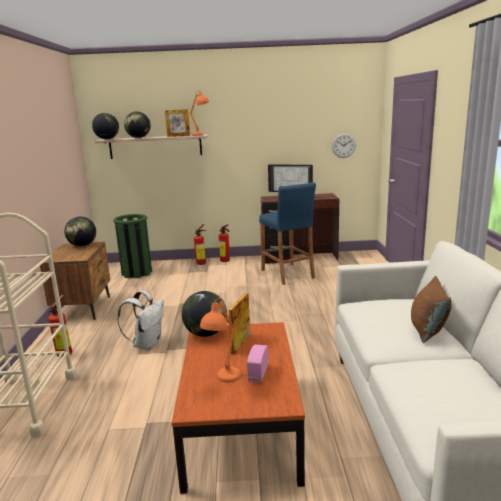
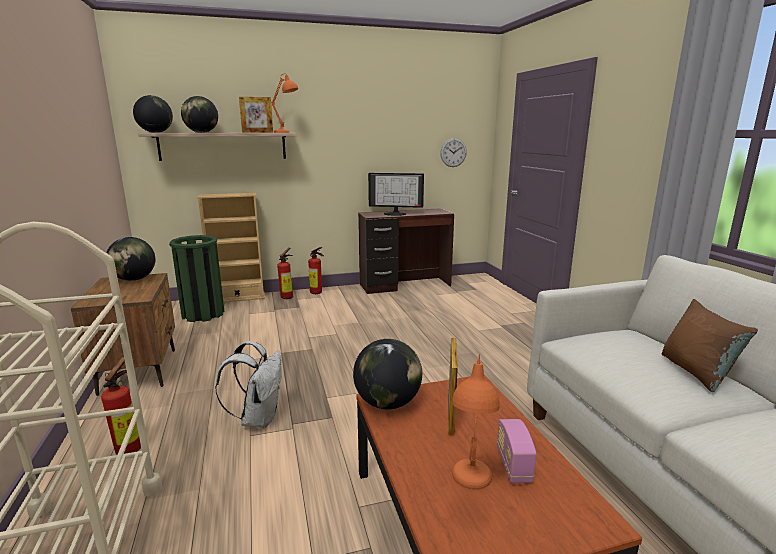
camera: 15 degrees left, 0 degrees up
blue stool [259,182,316,285] -> none
none -> beige bookcase [197,193,265,303]

